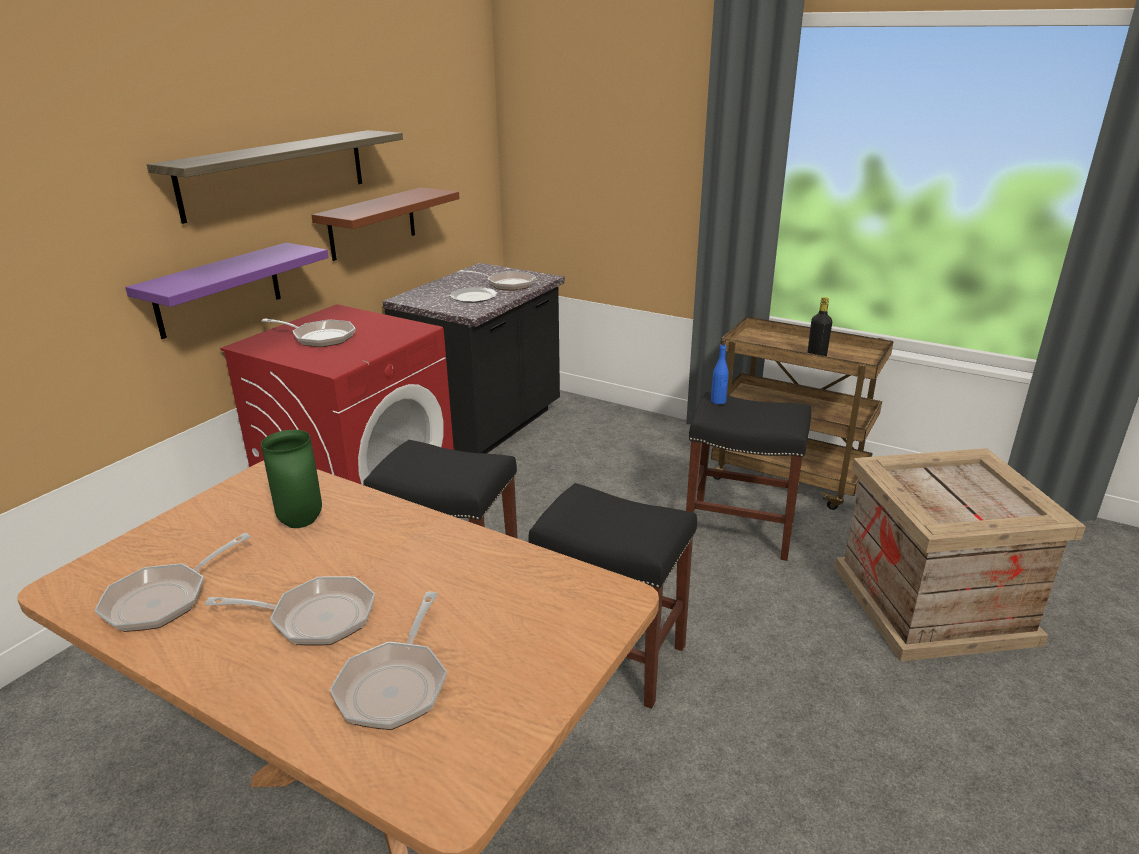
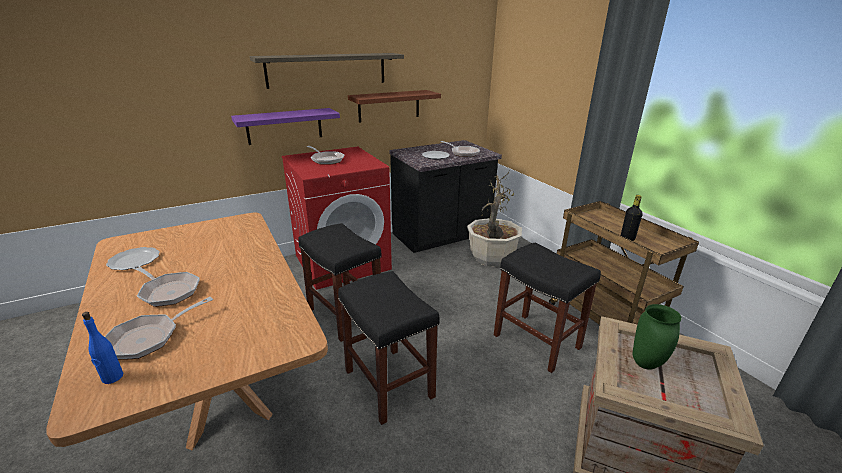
camera: 30 degrees right, 0 degrees up
frying pan [94,533,251,632] -> plate [106,247,160,270]
green vase [261,430,322,528] -> green vase moved to [633,304,682,370]
blue bottle [711,339,729,404] -> blue bottle moved to [82,312,123,384]
none -> potted plant [467,171,522,267]

